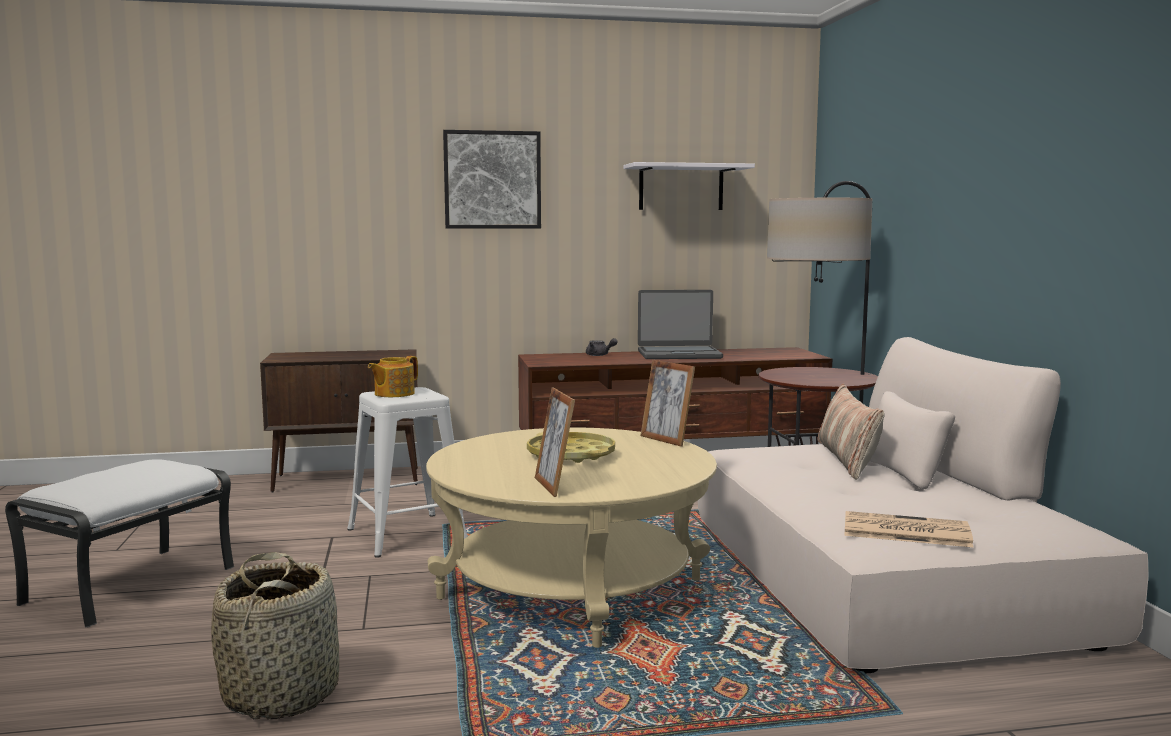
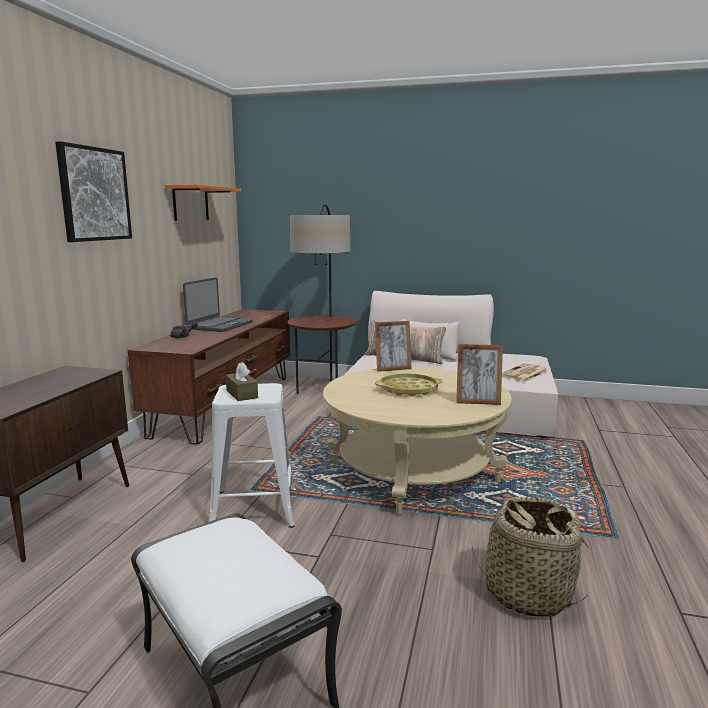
camera: 65 degrees left, 5 degrees up
teapot [368,356,418,397] -> brown tissue box [226,362,258,401]
white shelf [623,162,755,210] -> orange shelf [165,184,241,221]

